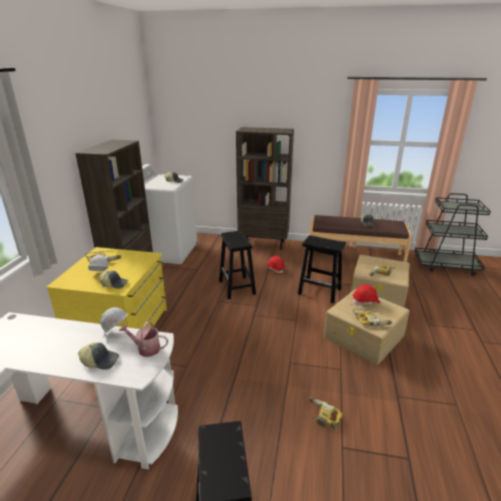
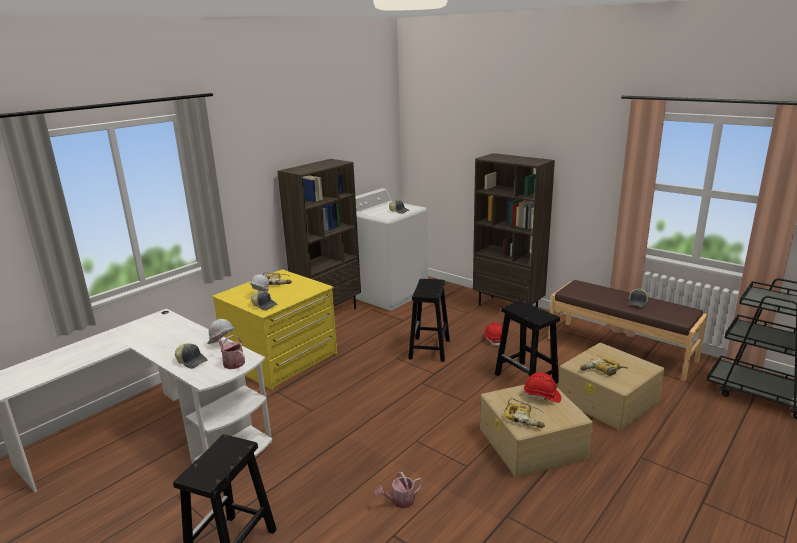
camera: 30 degrees right, 5 degrees down
power drill [306,397,342,433] -> watering can [374,472,423,509]

